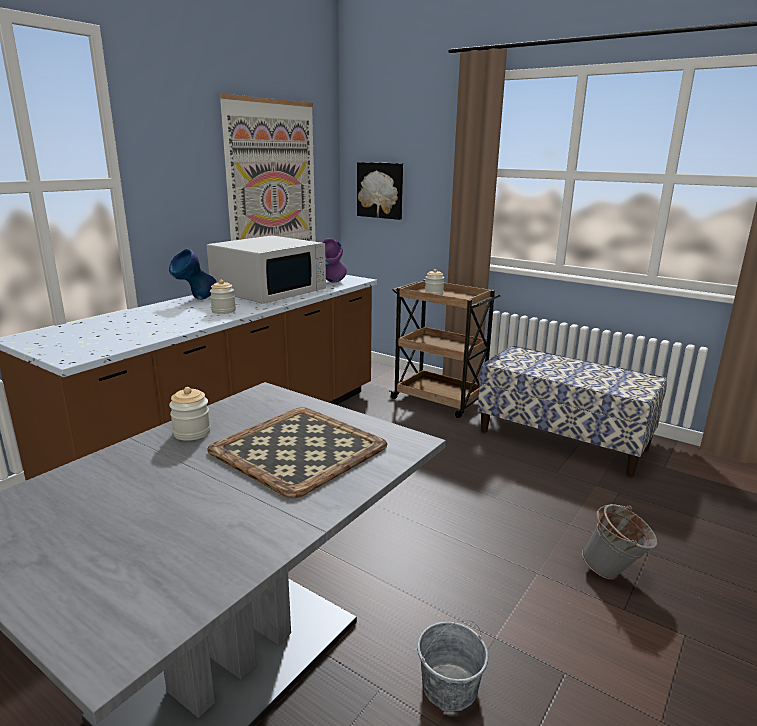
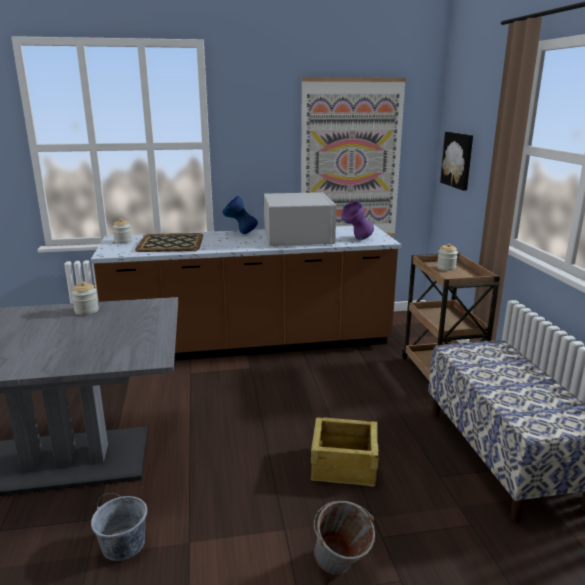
camera: 45 degrees right, 0 degrees up
white microwave [207,235,326,304] -> white microwave turned 90 degrees counterclockwise [264,192,336,246]
tray [207,407,387,498] -> tray moved to [135,233,203,252]
jar [210,280,236,314] -> jar moved to [113,218,132,244]
none -> crate [311,417,379,487]

